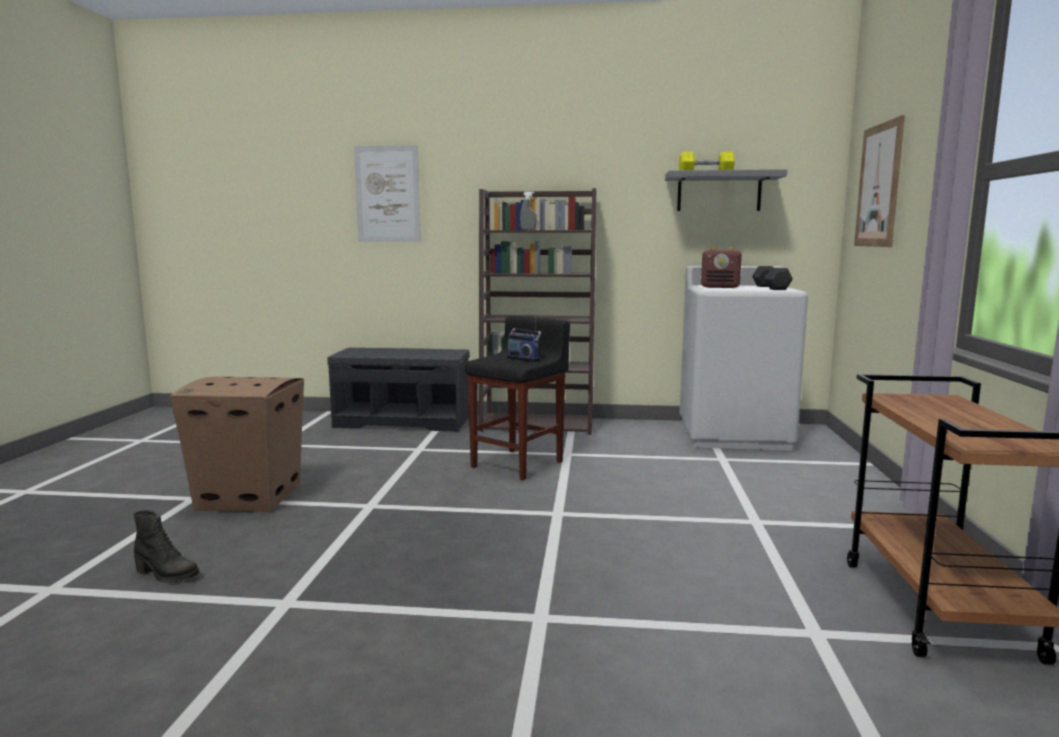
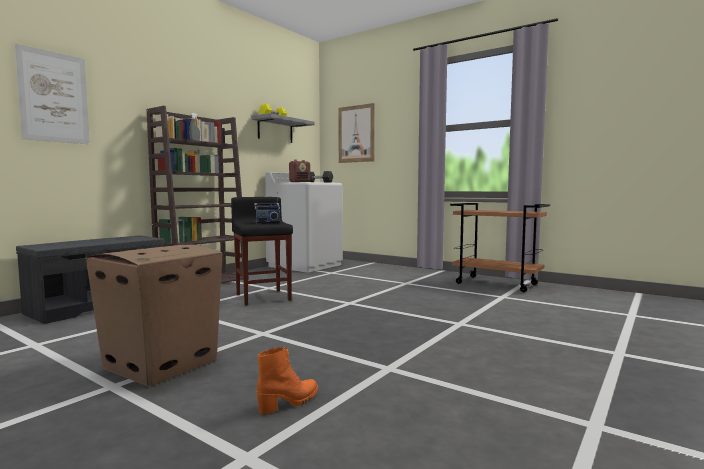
camera: 60 degrees left, 5 degrees down
black boot [133,510,199,583] -> orange boot [256,347,318,414]

